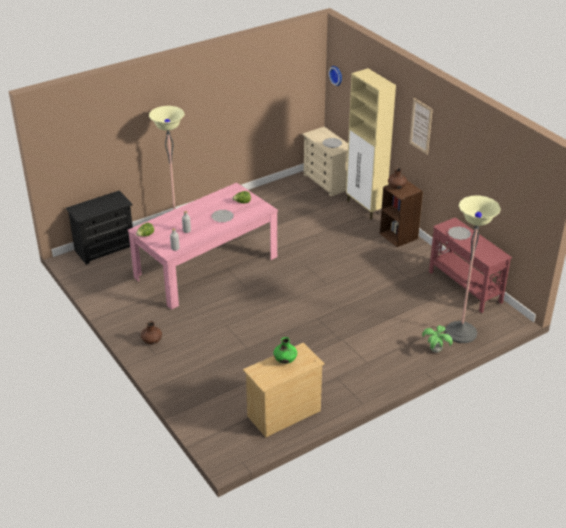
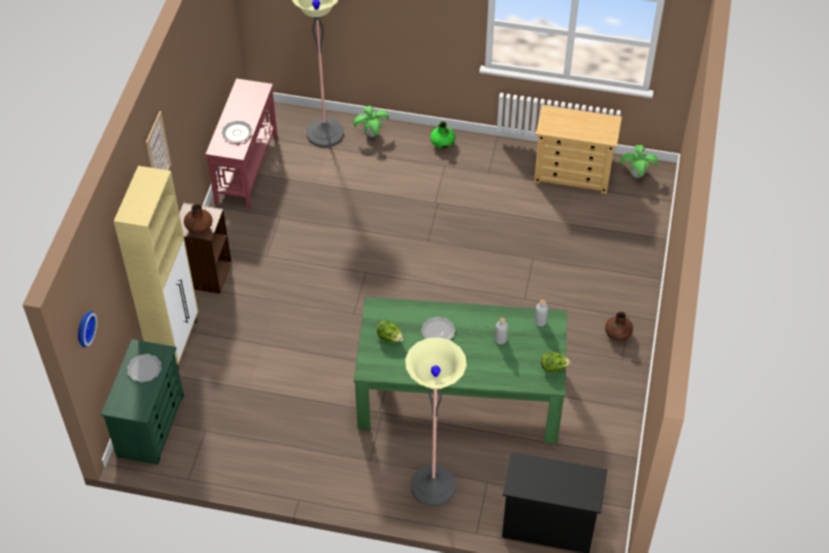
camera: 135 degrees left, 15 degrees up
pink dining table [128,182,278,310] -> green dining table [354,297,567,444]
green vase [274,337,297,364] -> green vase moved to [430,121,456,148]
beige dresser [302,127,348,196] -> green dresser [101,339,184,465]
none -> potted plant [620,145,658,178]

